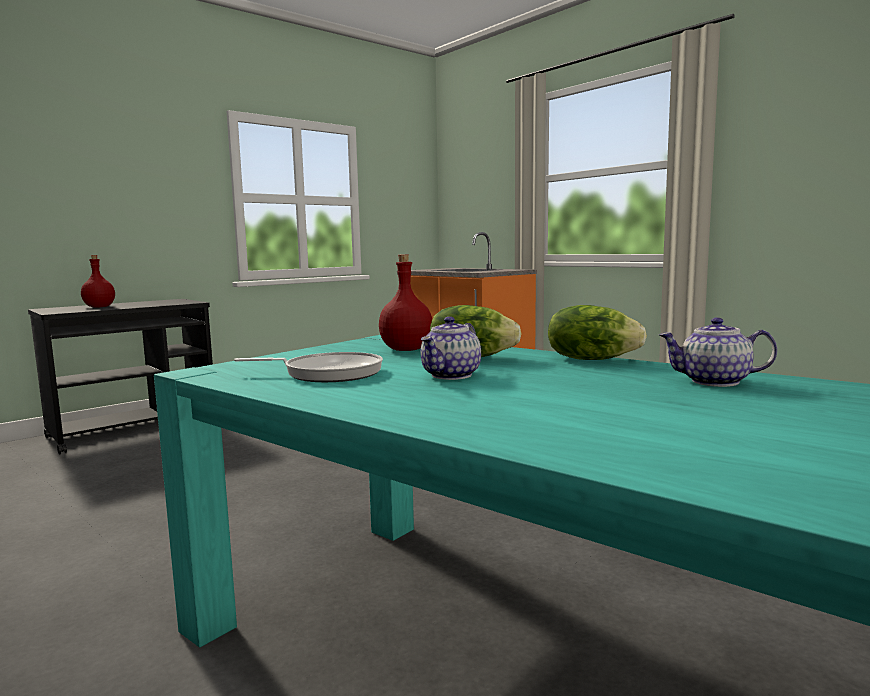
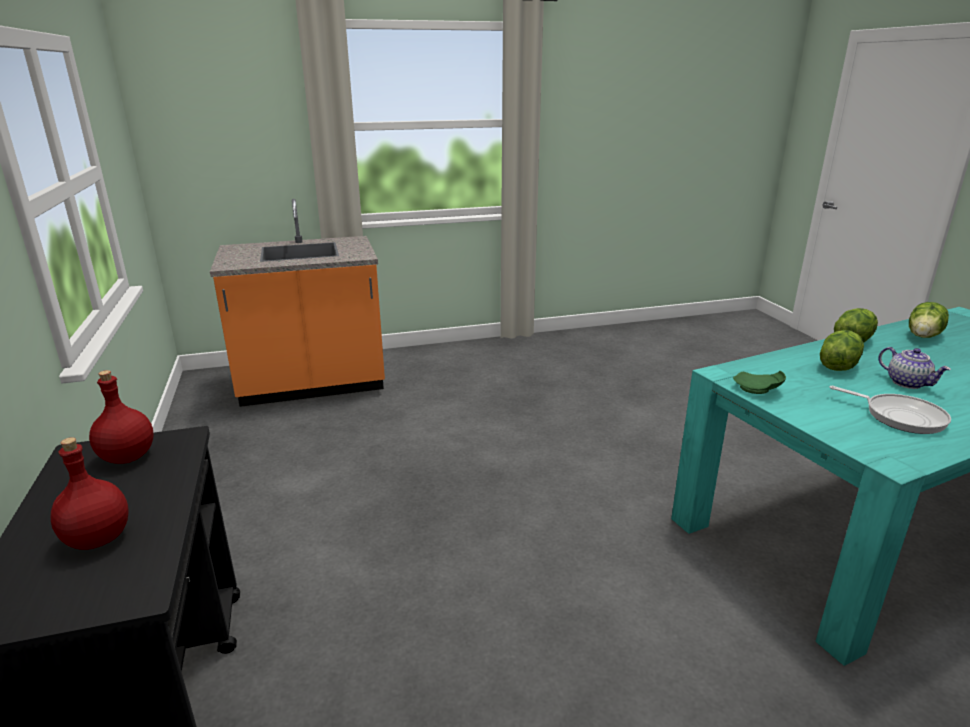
camera: 65 degrees left, 15 degrees up
frying pan [234,352,383,382] -> frying pan turned 105 degrees clockwise [829,386,951,434]
red bottle [379,254,432,351] -> red bottle moved to [89,370,154,464]
teapot [659,317,777,387] -> lettuce [909,302,949,338]
none -> green plate [733,371,786,394]

